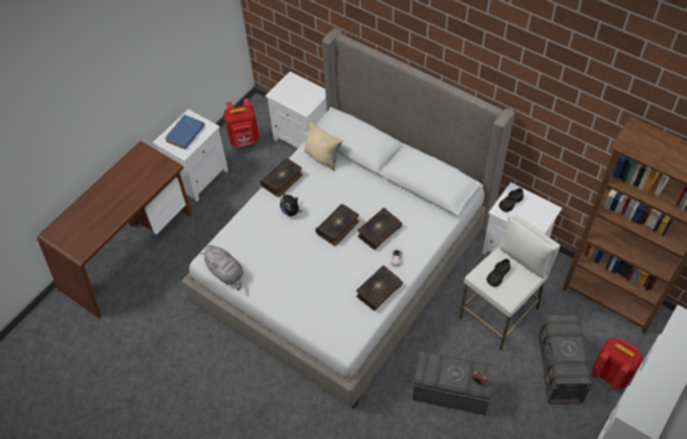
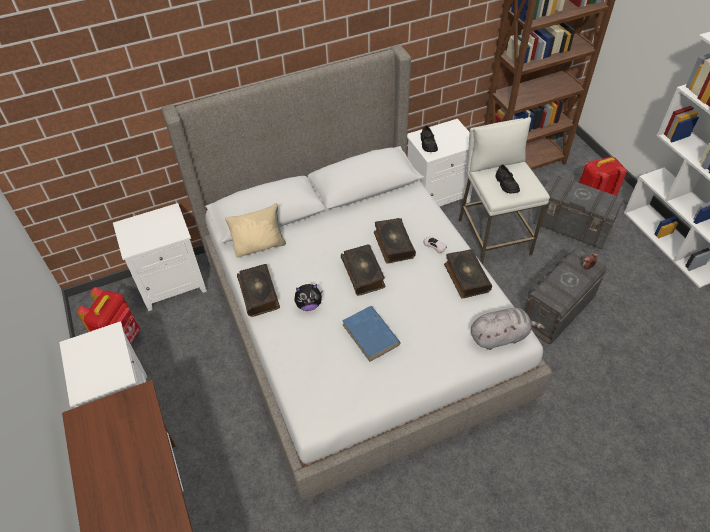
camera: 60 degrees left, 5 degrees down
blue book [165,115,205,149] -> blue book moved to [342,306,401,362]
grey plush toy [201,245,244,291] -> grey plush toy moved to [471,308,545,350]

